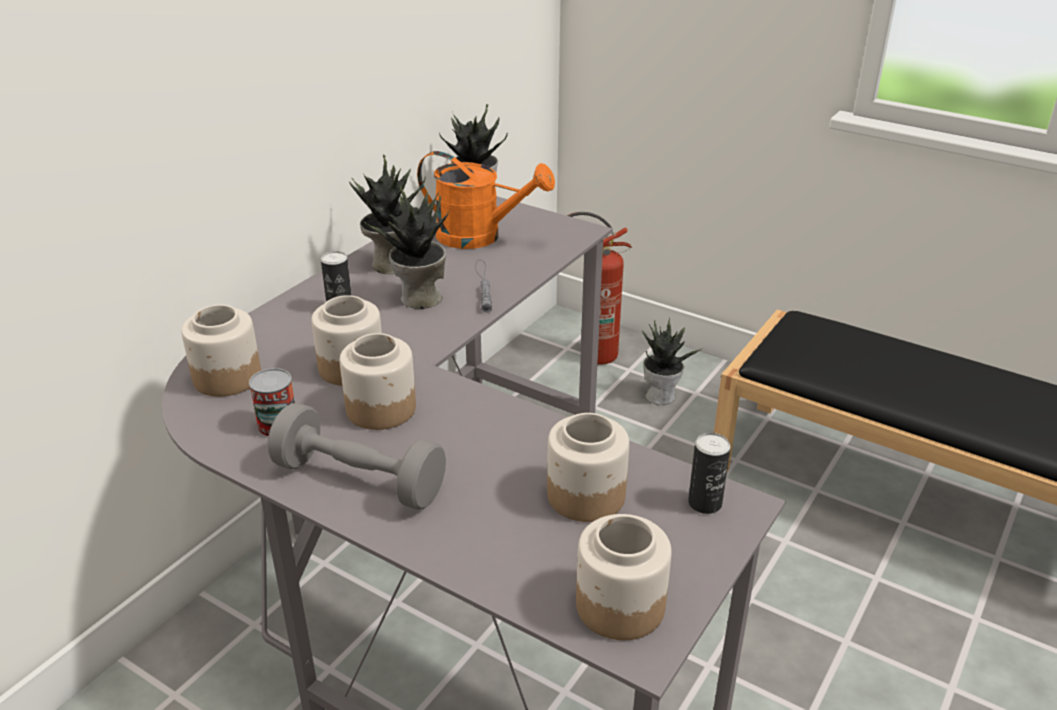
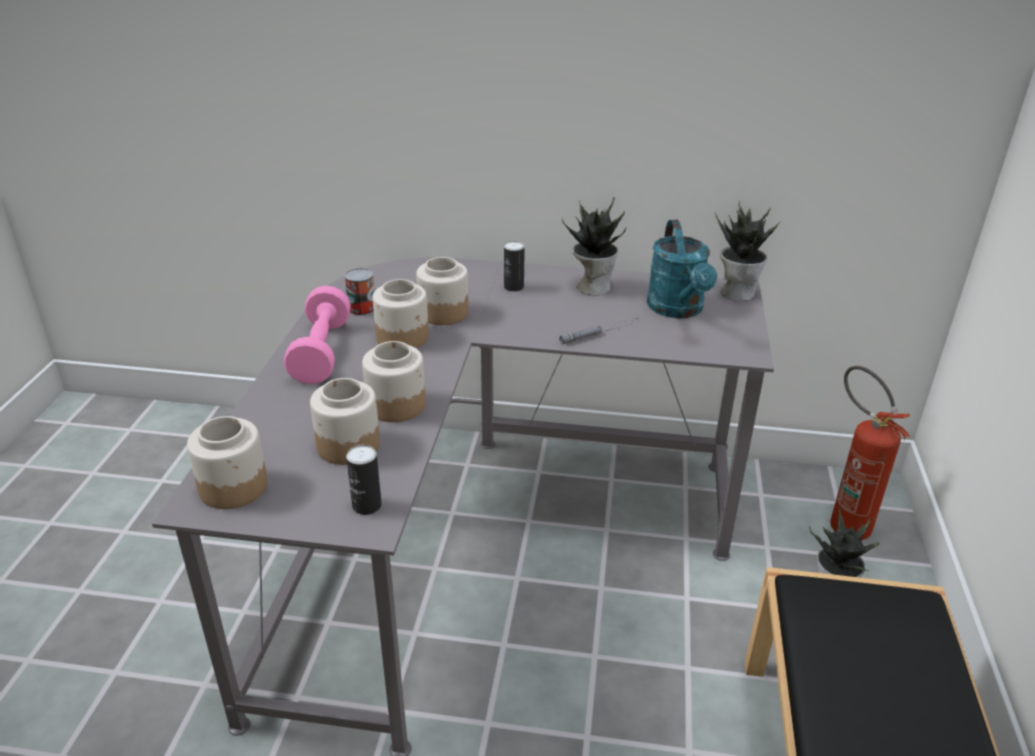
camera: 65 degrees right, 0 degrees up
jar [181,305,261,397] -> jar moved to [362,341,426,422]
grey dumbbell [268,403,446,510] -> pink dumbbell [284,286,351,384]
potted plant [364,186,450,309] -> none
orange watering can [417,151,555,249] -> turquoise watering can [647,220,717,318]

